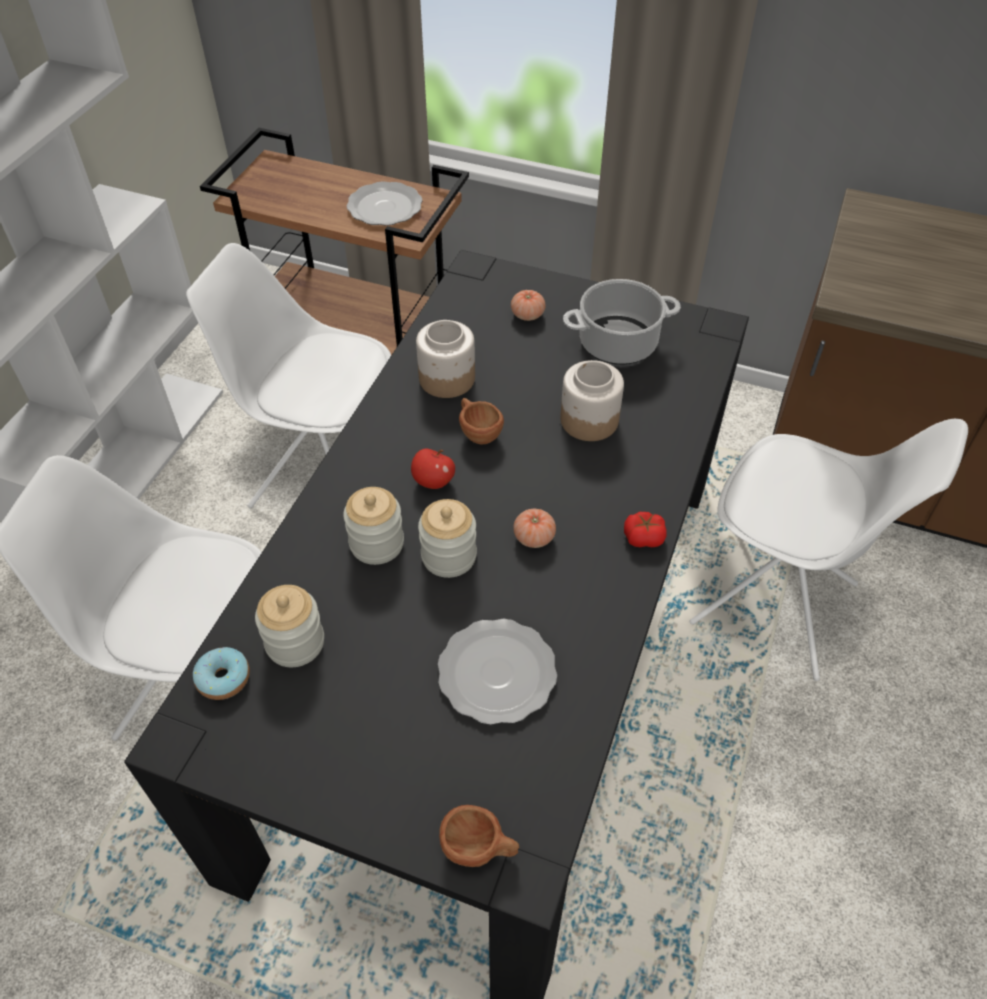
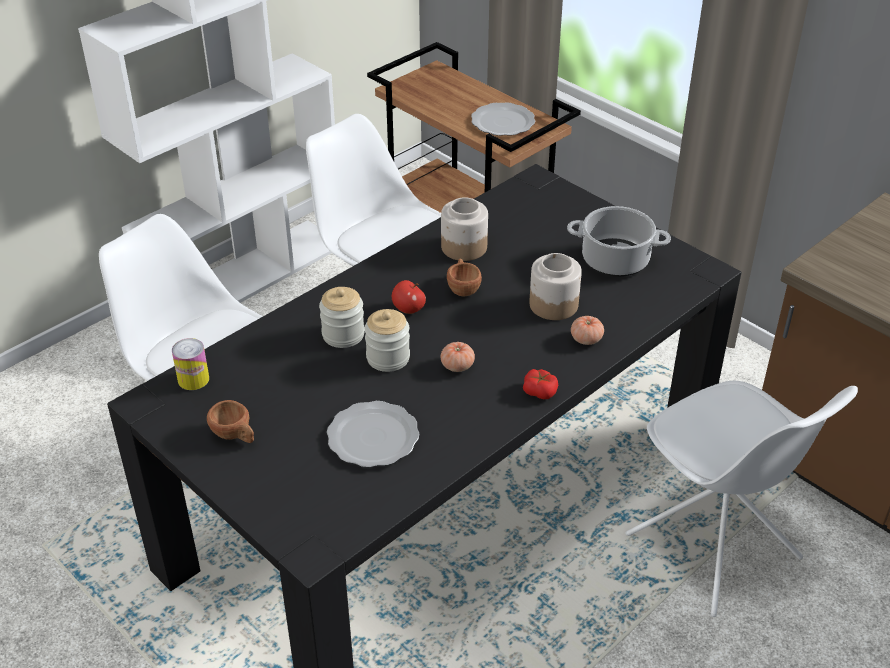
camera: 25 degrees right, 10 degrees down
donut [193,647,250,700] -> can [172,338,209,390]
jar [255,585,324,667] -> none
brown cup [439,805,519,867] -> brown cup moved to [207,400,254,443]
tomato [511,290,546,321] -> tomato moved to [571,316,604,345]

